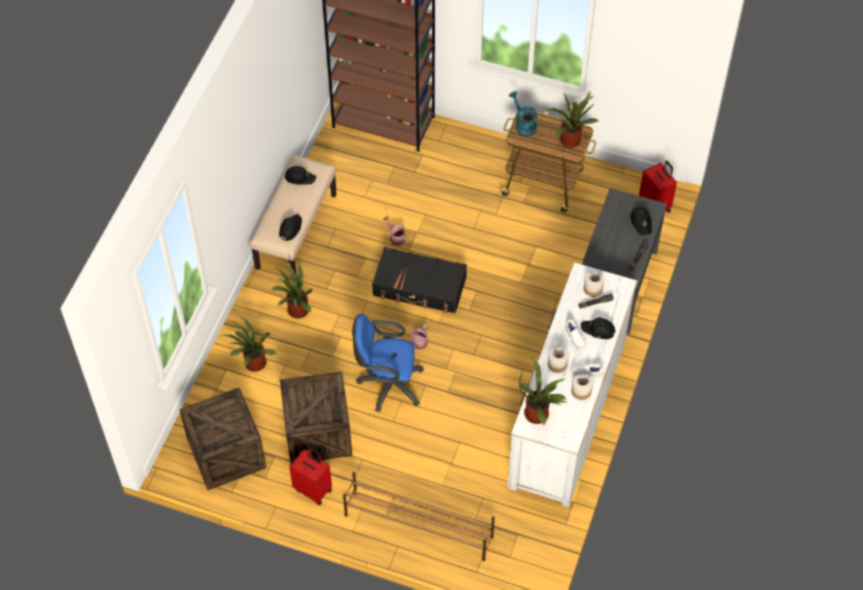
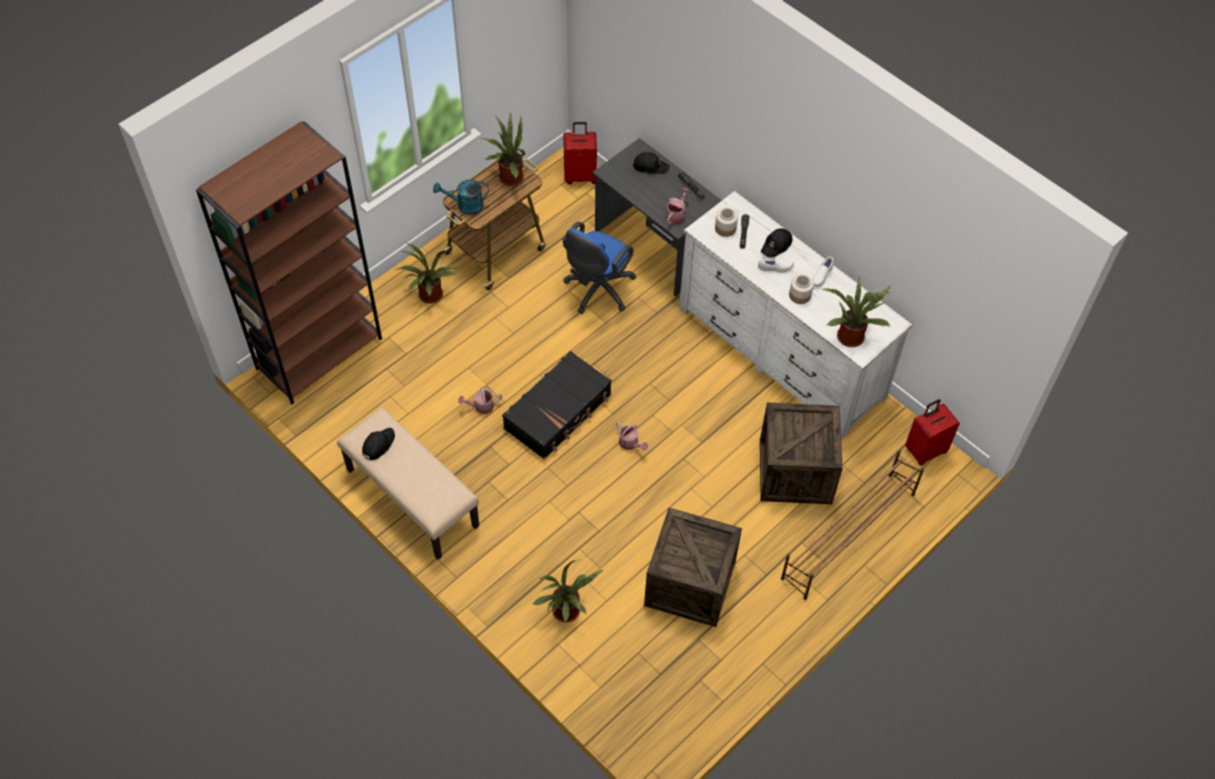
camera: 65 degrees left, 0 degrees up
crate [179,388,267,490] -> crate moved to [760,403,843,504]
potted plant [271,261,312,319] -> potted plant moved to [396,243,458,304]
black cap [279,214,302,241] -> none
red suitcase [289,447,332,505] -> red suitcase moved to [905,399,960,465]
blue office chair [352,314,423,412] -> blue office chair moved to [563,222,636,314]
jar [571,374,593,400] -> none
none -> watering can [666,188,690,224]

